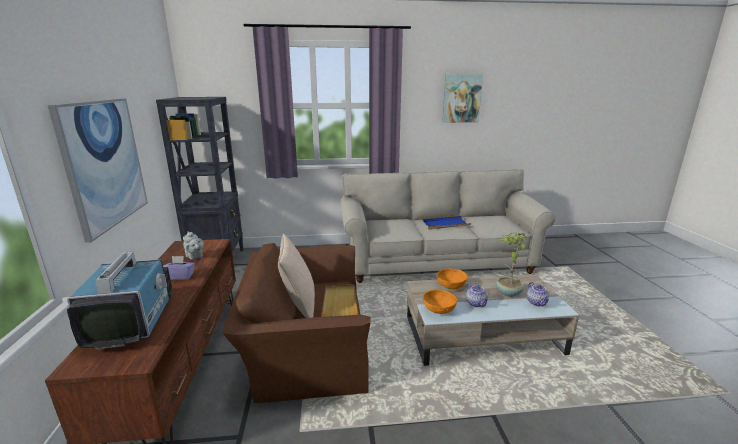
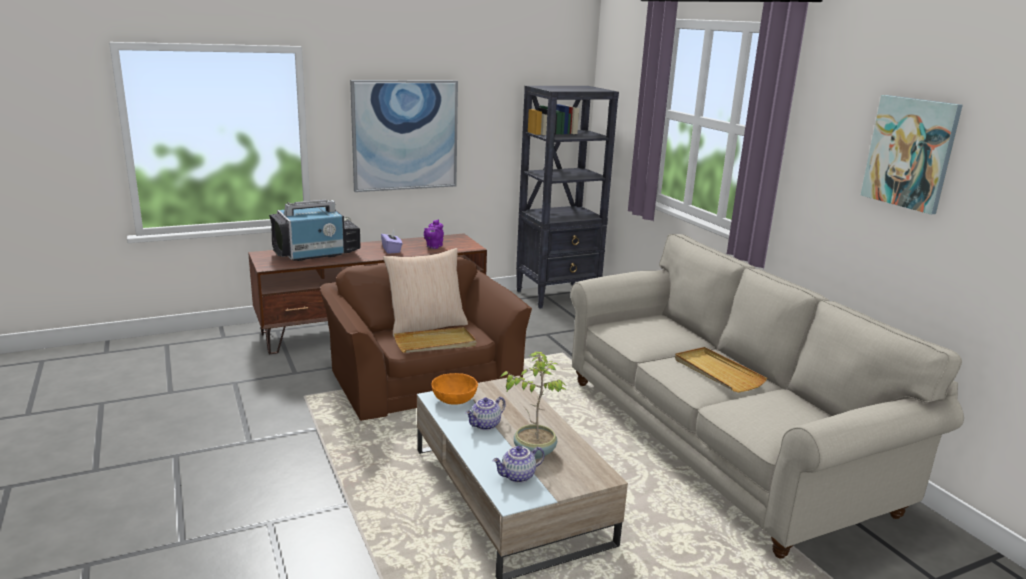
camera: 70 degrees right, 0 degrees up
grey teapot [183,231,204,260] -> purple teapot [424,219,444,249]
blue tray [422,215,471,230] -> beige tray [675,347,767,393]
orange bowl [437,268,468,290] -> none

